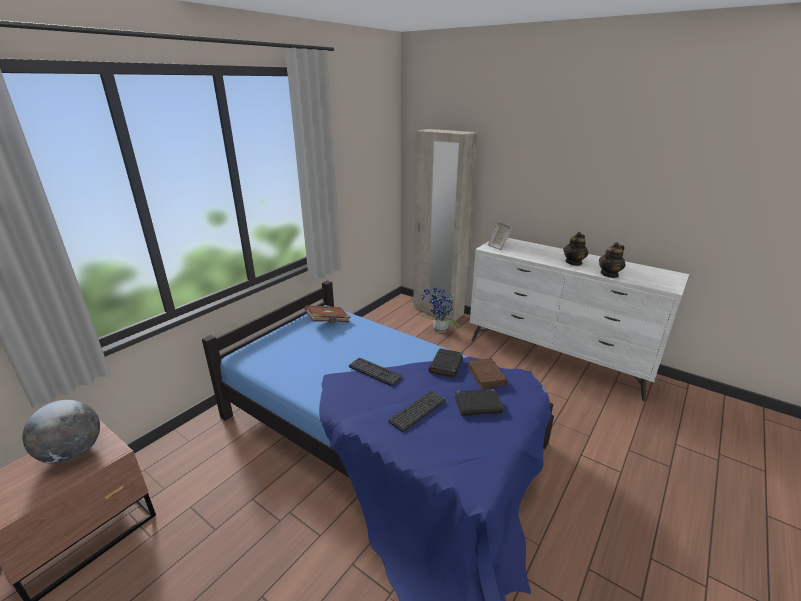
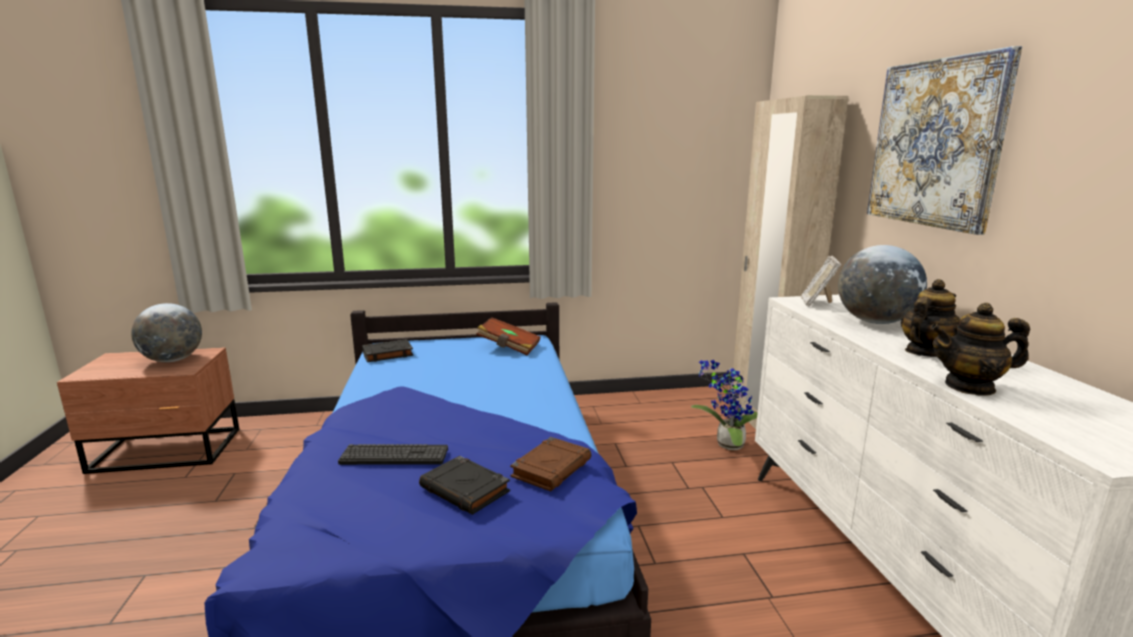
camera: 45 degrees right, 10 degrees down
keyboard [349,357,403,386] -> none
black book [429,348,463,378] -> black book moved to [362,339,413,362]
teapot [563,232,588,266] -> teapot turned 150 degrees clockwise [901,279,960,357]
none -> globe [838,245,927,324]
none -> picture [867,46,1022,235]

